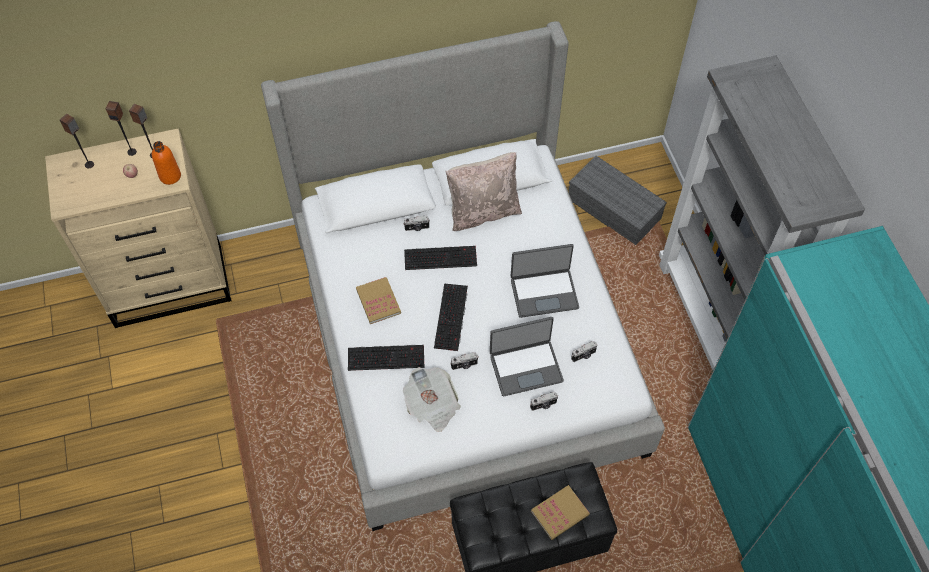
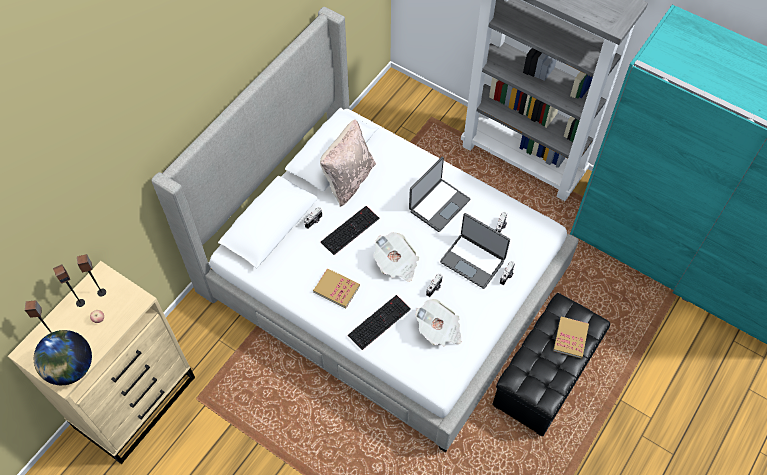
camera: 40 degrees left, 0 degrees up
orange bottle [152,141,181,185] -> none
keyboard [434,284,468,351] -> newspaper [373,232,419,282]
laptop [490,317,564,396] -> laptop turned 90 degrees clockwise [440,213,510,289]
grey storage box [568,156,667,245] -> none
none -> globe [34,330,92,385]

